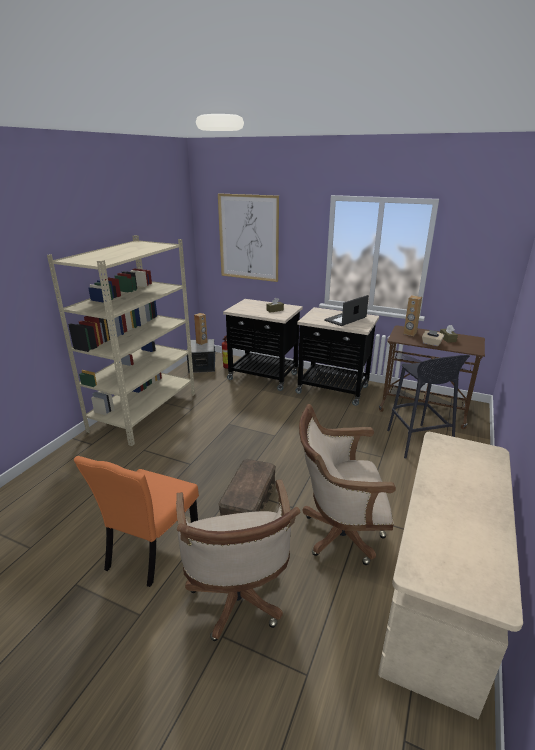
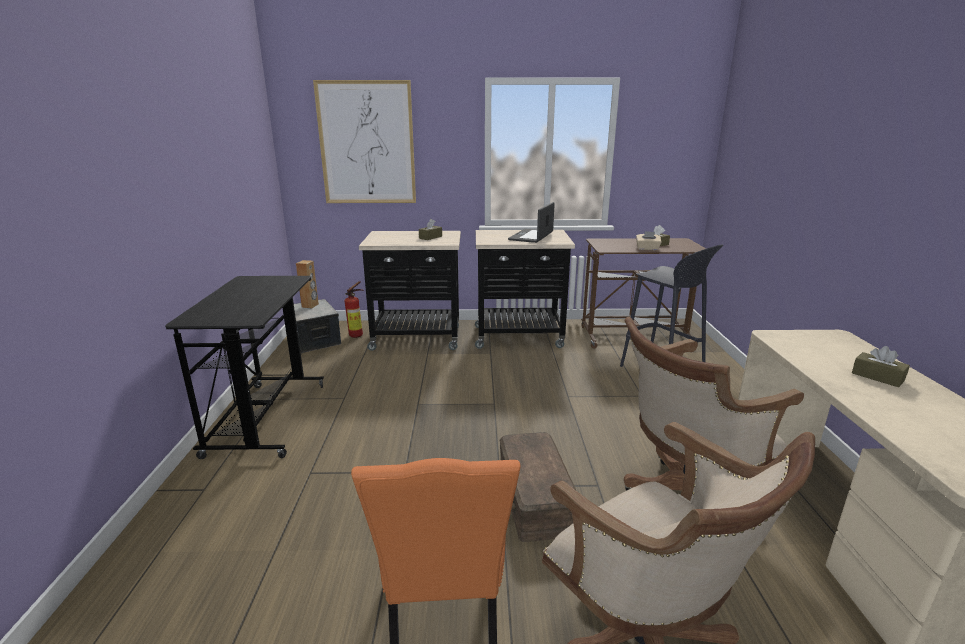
camera: 25 degrees left, 5 degrees down
beige bookcase [47,235,195,446] -> black desk [165,276,324,459]
brown speaker [403,295,422,336] -> none
none -> brown tissue box [852,346,910,387]

